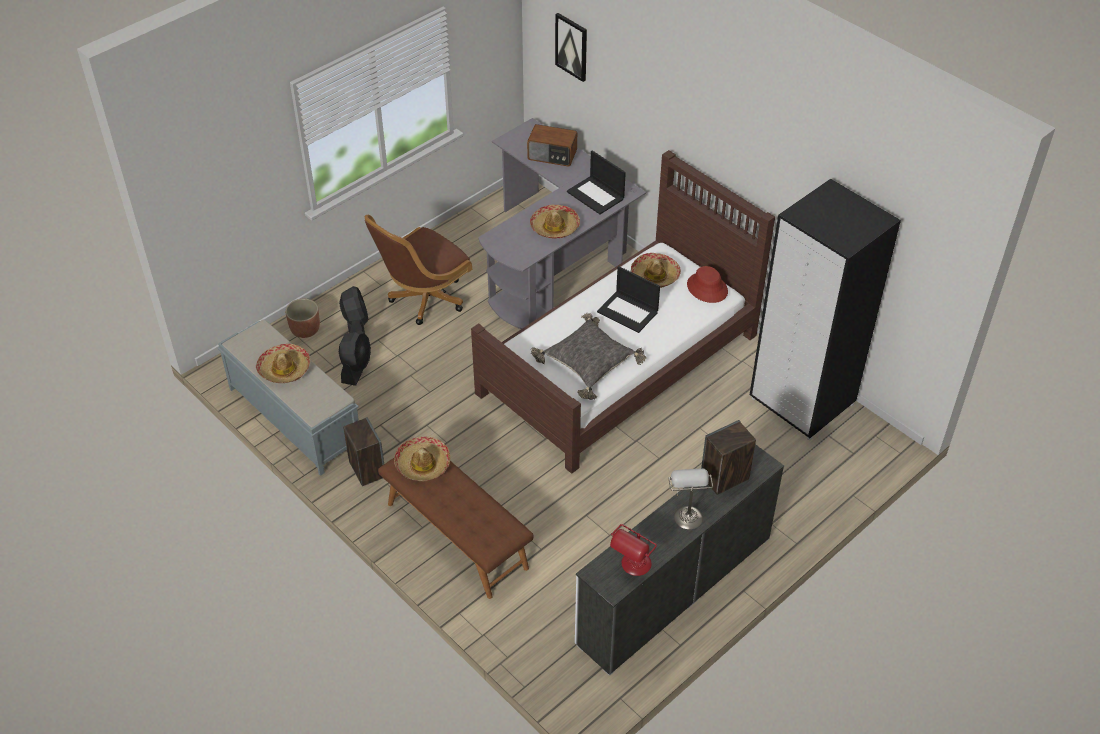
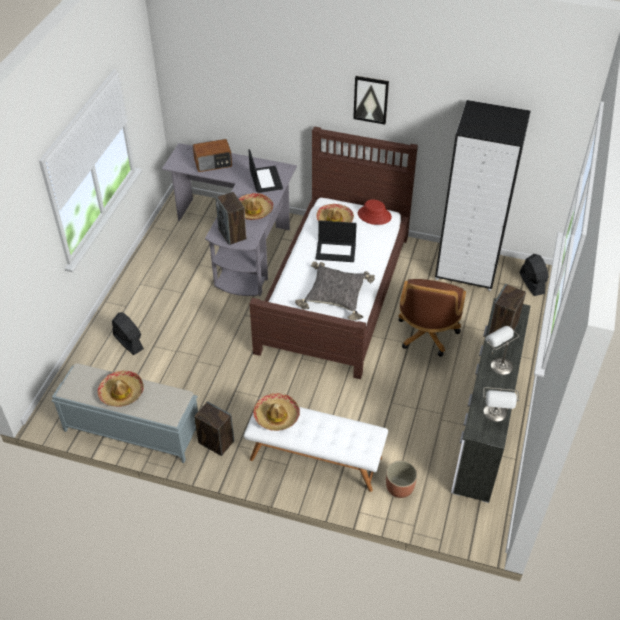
camera: 30 degrees left, 0 degrees up
planter [285,299,320,338] -> planter moved to [386,461,417,498]
black fan [339,330,371,386] -> black fan moved to [519,254,549,296]
brown office chair [365,215,472,325] -> brown office chair moved to [399,279,466,357]
brown bench [378,458,533,599] -> white bench [244,398,388,492]
picture [555,13,587,82] -> picture moved to [353,76,389,124]
laptop [567,150,626,214] -> laptop turned 120 degrees counterclockwise [248,149,283,193]
red table lamp [610,524,657,576] -> white table lamp [483,387,519,422]
none -> speaker [215,192,247,245]

